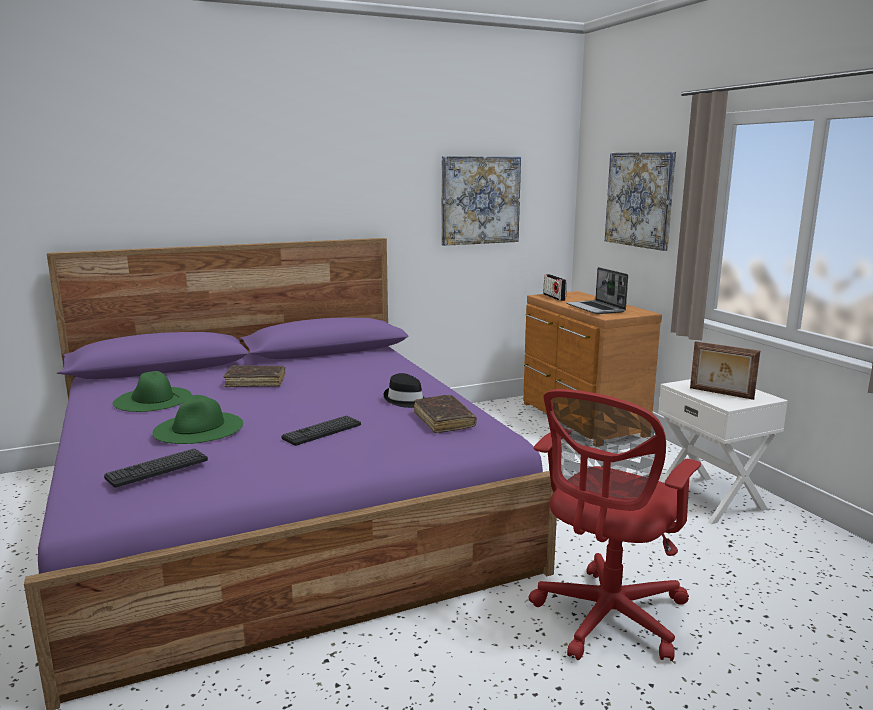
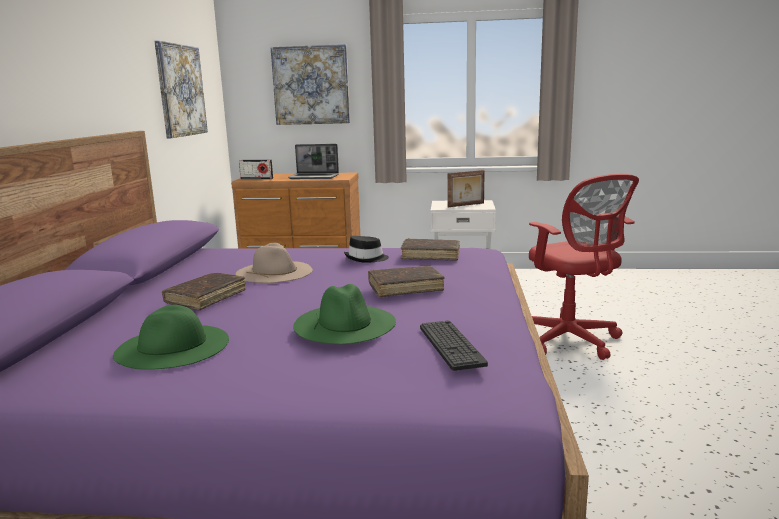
camera: 60 degrees left, 0 degrees up
keyboard [282,415,361,446] -> brown book [368,266,445,297]
none -> beige hat [236,243,313,283]

